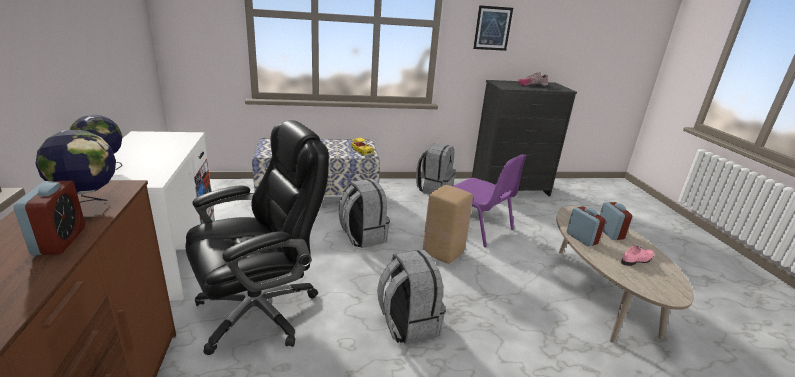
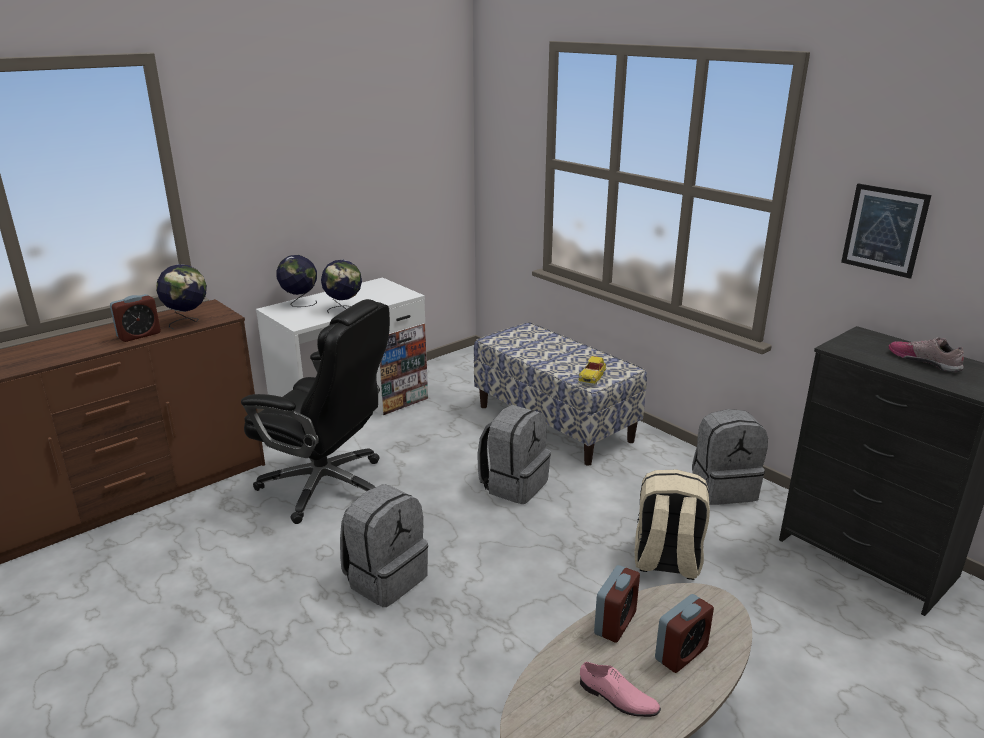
camera: 60 degrees right, 0 degrees up
beige stool [423,185,473,264] -> none
purple chair [453,154,527,247] -> beige backpack [635,470,710,580]
none -> globe [321,260,362,313]

